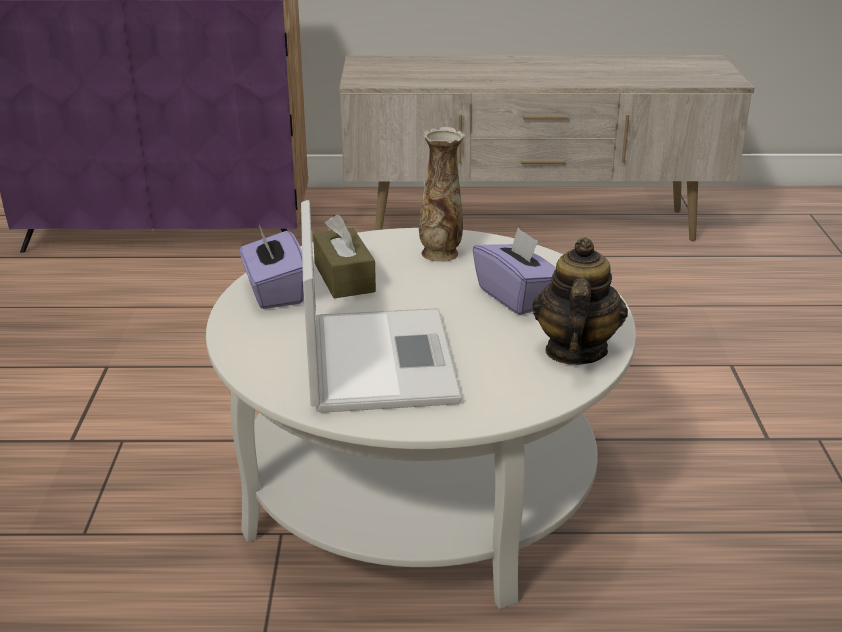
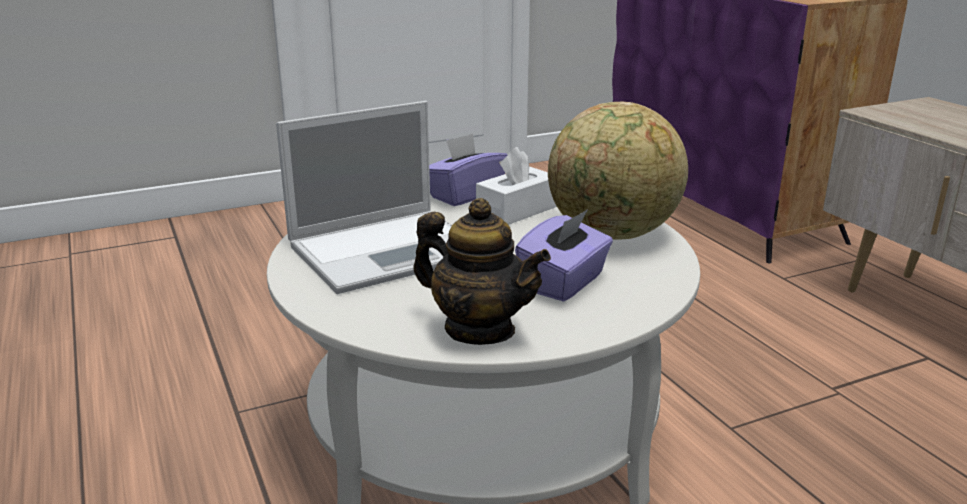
camera: 65 degrees right, 5 degrees down
brown tissue box [313,214,376,298] -> white tissue box [476,147,557,225]
vase [419,127,465,262] -> globe [548,102,688,240]
teapot [532,237,628,365] -> teapot turned 45 degrees clockwise [413,198,551,345]

